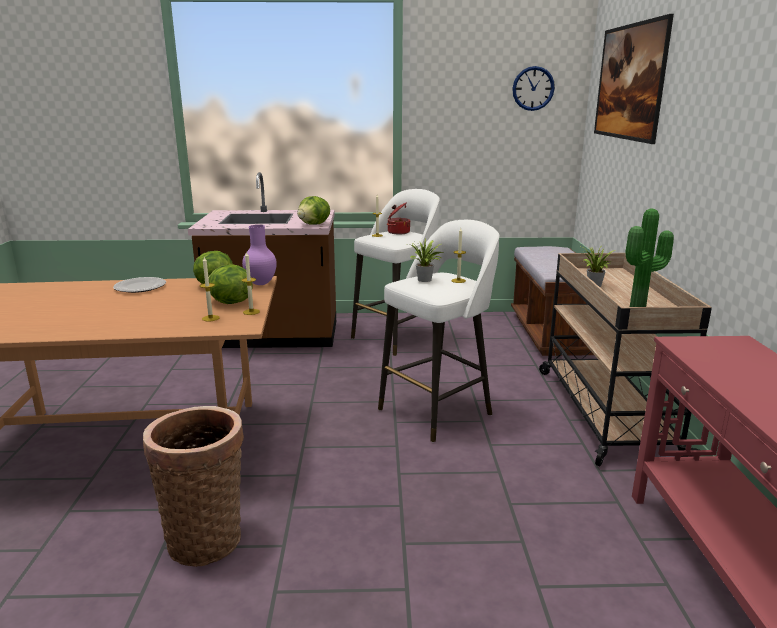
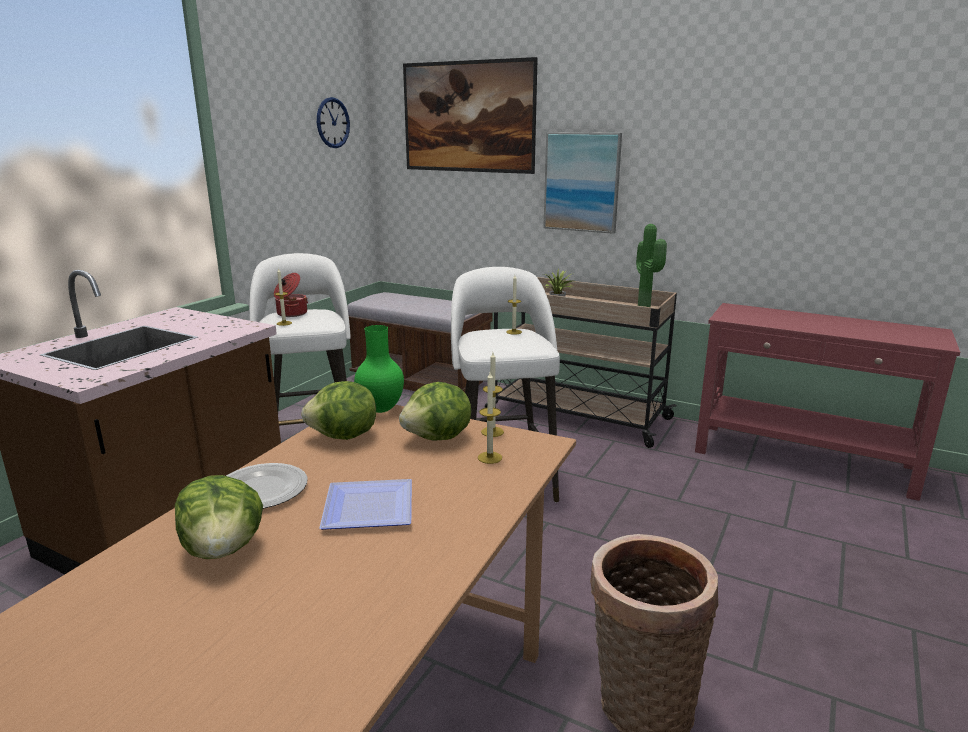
camera: 60 degrees left, 0 degrees up
purple vase [242,225,277,285] -> green vase [354,325,404,413]
lettuce [297,196,330,225] -> lettuce moved to [175,475,263,559]
potted plant [408,239,445,282] -> none
none -> plate [319,479,412,530]
none -> picture [543,132,622,234]

